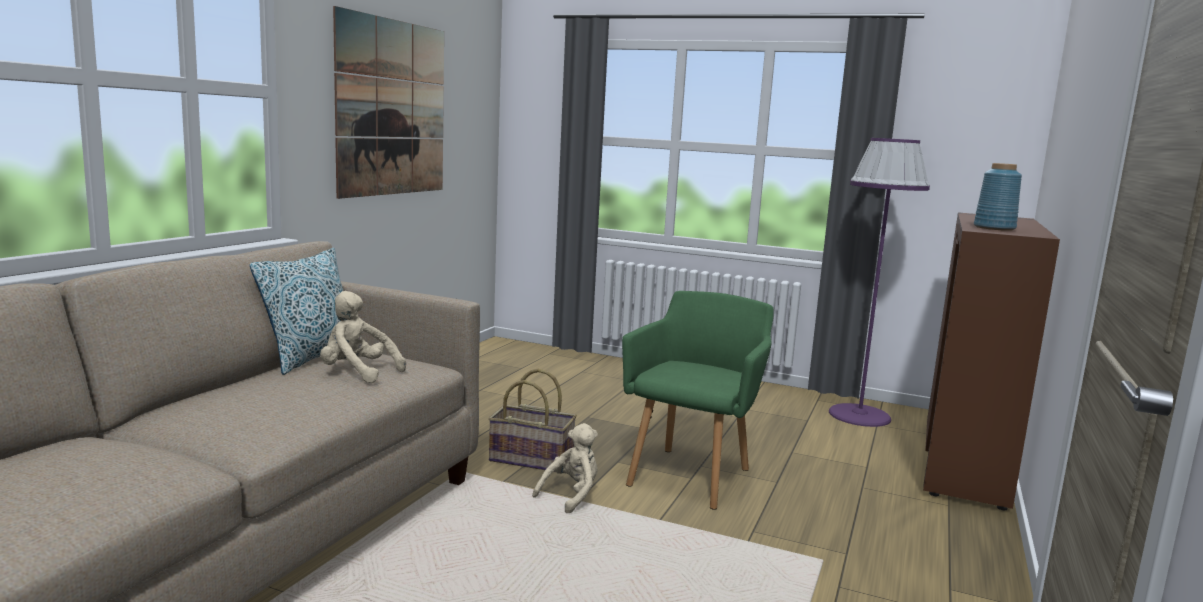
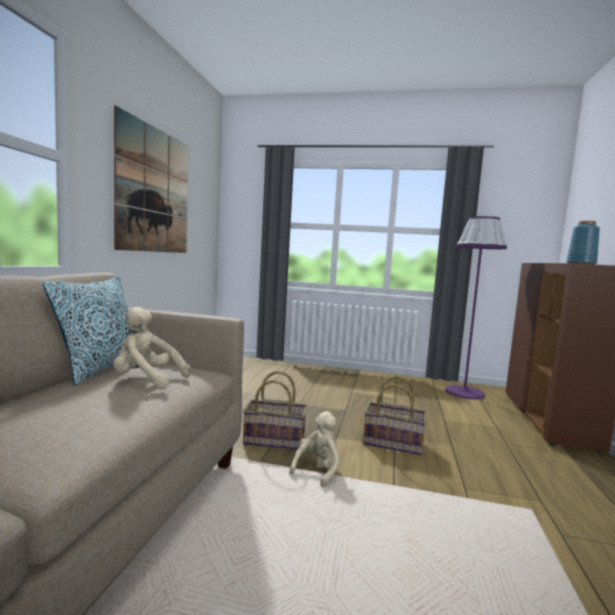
camera: 10 degrees left, 5 degrees down
green armchair [622,291,774,510] -> basket [363,376,427,455]

